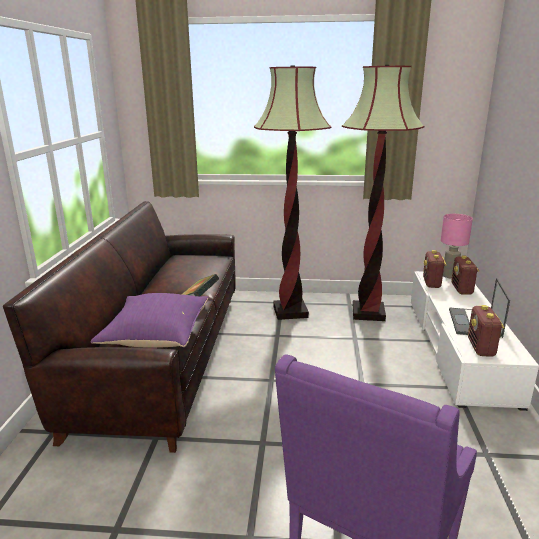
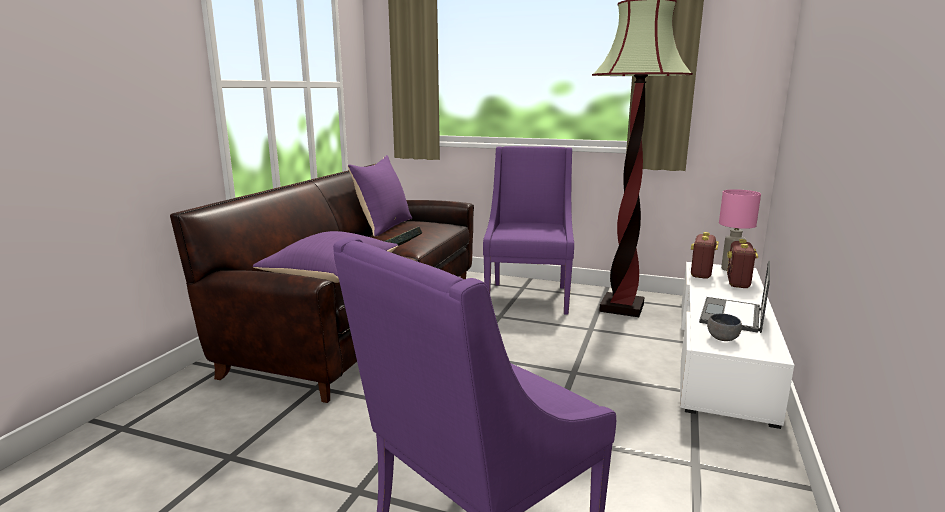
camera: 15 degrees right, 5 degrees down
floor lamp [254,66,331,320] -> purple armchair [483,146,574,315]
radio [468,305,505,357] -> grey bowl [707,313,742,341]
none -> purple pillow [348,155,412,236]

